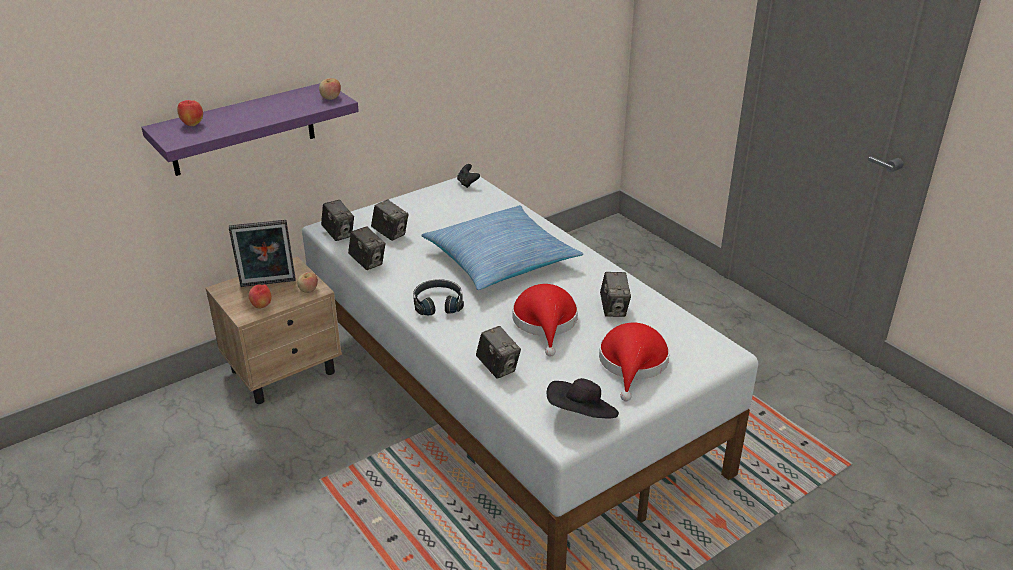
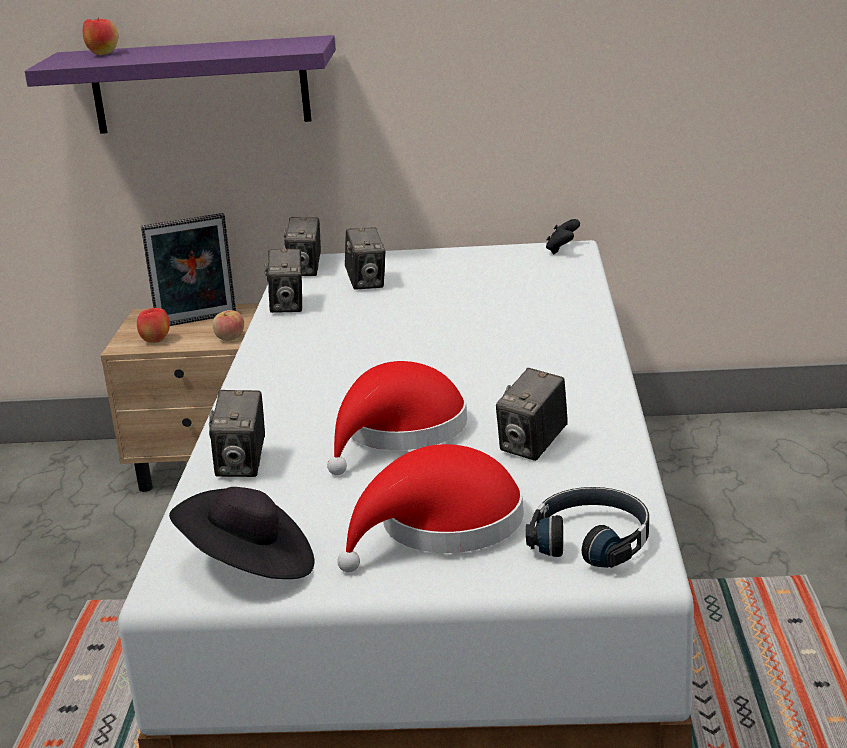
camera: 40 degrees right, 10 degrees down
picture frame [229,220,296,287] -> picture frame turned 45 degrees counterclockwise [141,213,236,326]
apple [319,78,341,100] -> none
black headphones [413,279,464,315] -> black headphones moved to [526,487,649,568]
pillow [421,205,583,290] -> none

